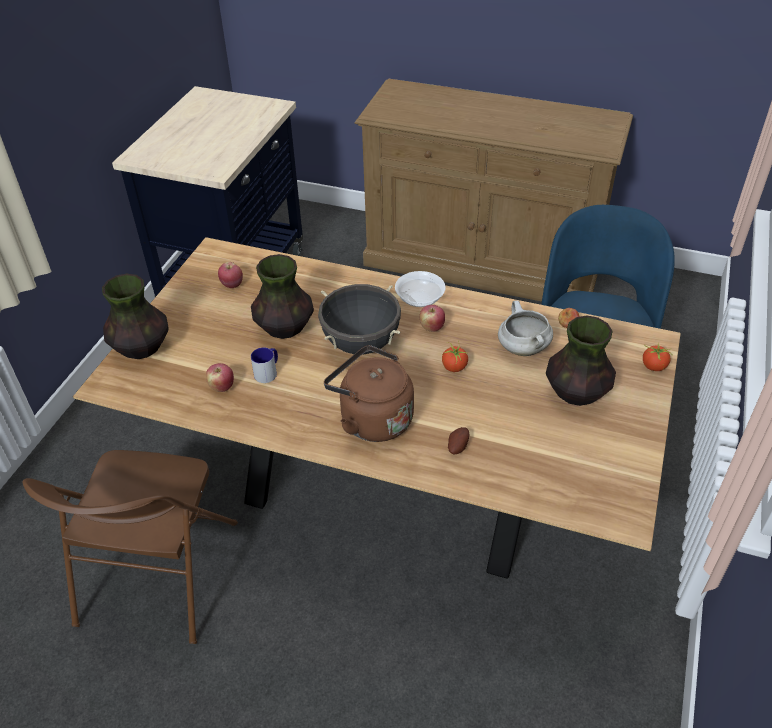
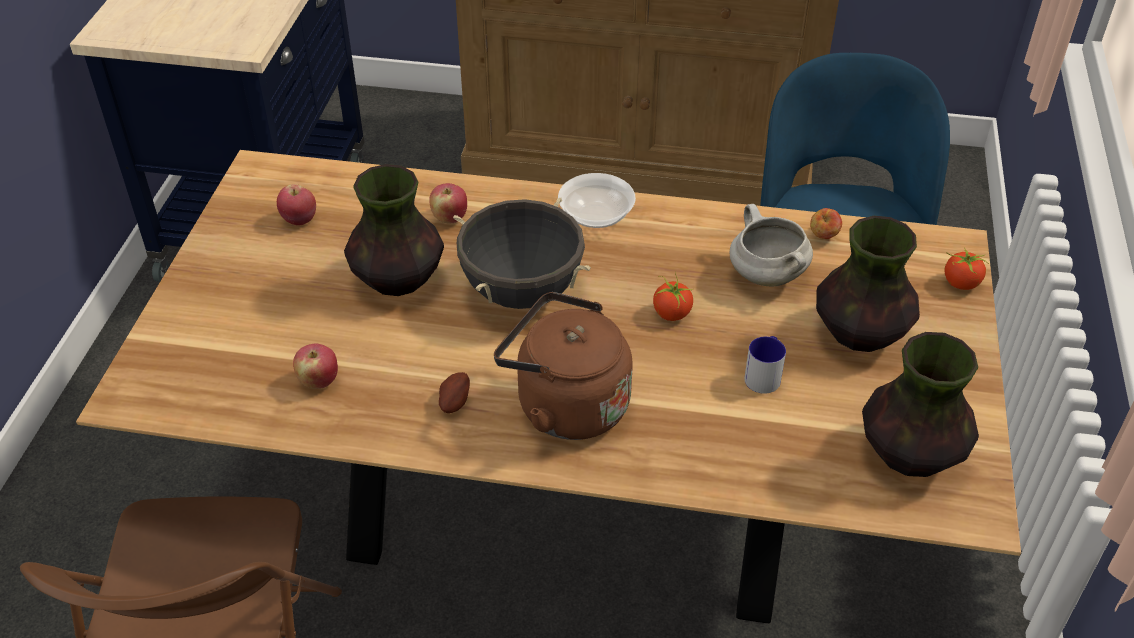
camera: 10 degrees left, 0 degrees up
vase [102,274,169,359] -> vase moved to [862,332,979,477]
mug [251,348,278,383] -> mug moved to [744,336,786,394]
apple [420,305,445,332] -> apple moved to [429,183,467,223]
potato [448,427,469,454] -> potato moved to [439,372,470,413]

